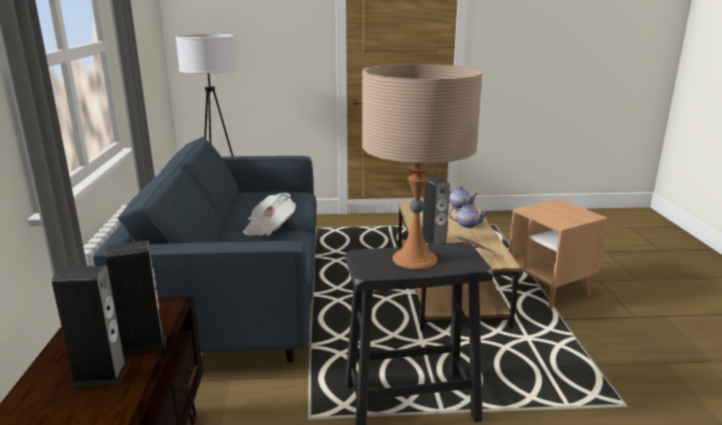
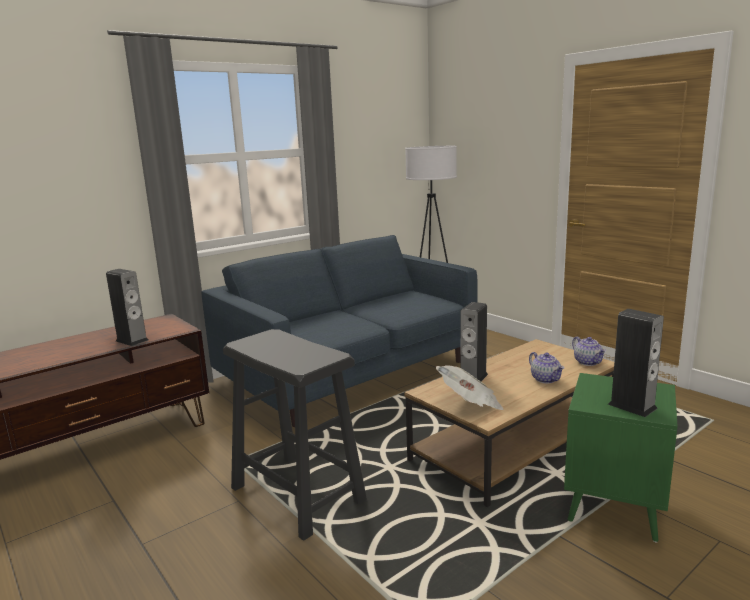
camera: 55 degrees right, 5 degrees down
speaker [52,266,129,387] -> speaker moved to [608,309,664,417]
newspaper [243,193,296,236] -> none
beige table lamp [362,64,482,269] -> none
brown side table [509,199,608,309] -> green side table [564,373,678,542]

